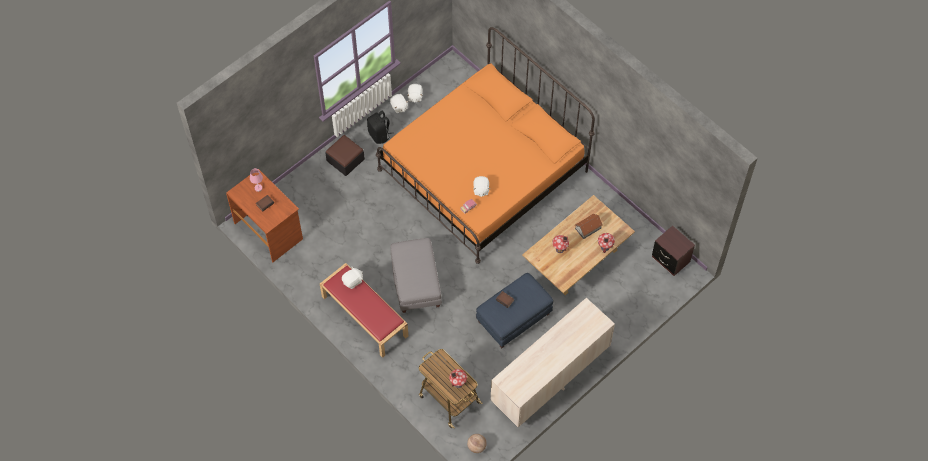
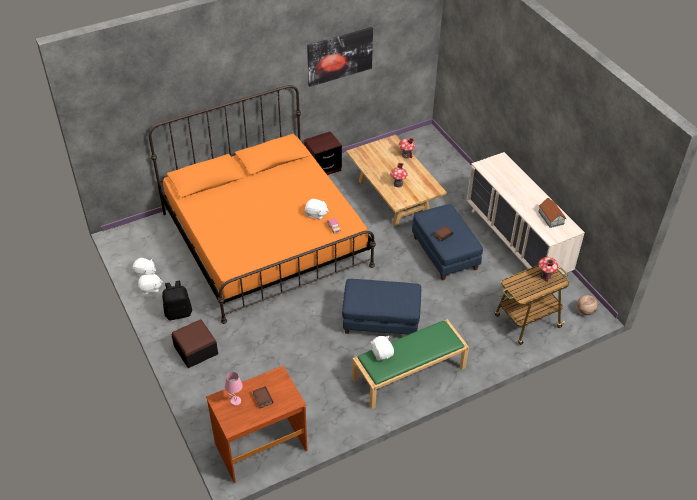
camera: 75 degrees left, 15 degrees down
red bench [320,263,408,358] -> green bench [352,319,469,409]
grey ottoman [391,238,442,313] -> blue ottoman [342,279,421,334]
toy house [575,214,603,239] -> toy house moved to [538,198,566,228]
brown nightstand [652,225,695,276] -> brown nightstand moved to [304,131,342,175]
none -> picture [307,27,373,87]

